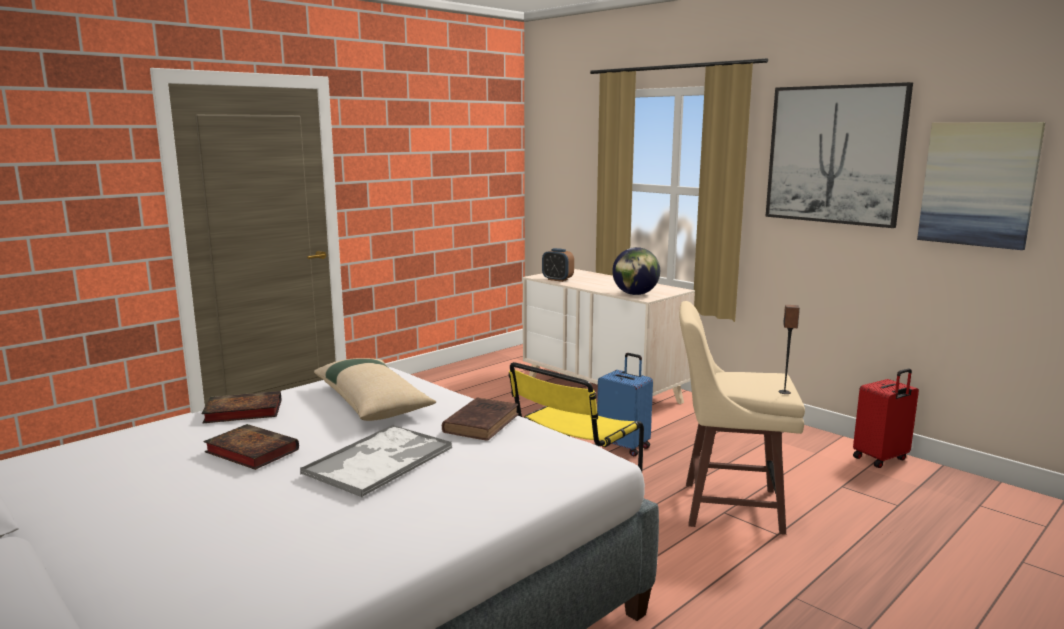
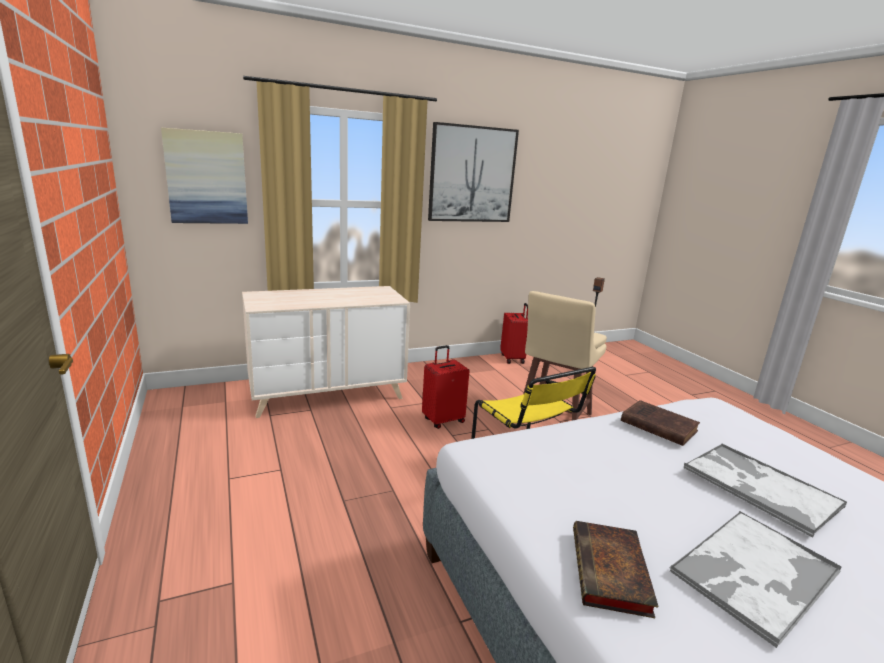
camera: 70 degrees left, 5 degrees up
book [203,424,299,470] -> tray [669,511,842,648]
beige pillow [314,358,436,421] -> none
alarm clock [542,248,574,282] -> none
blue suitcase [597,353,653,456] -> red suitcase [422,345,470,429]
globe [612,247,660,295] -> none
picture [917,122,1046,250] -> picture moved to [161,128,248,224]

